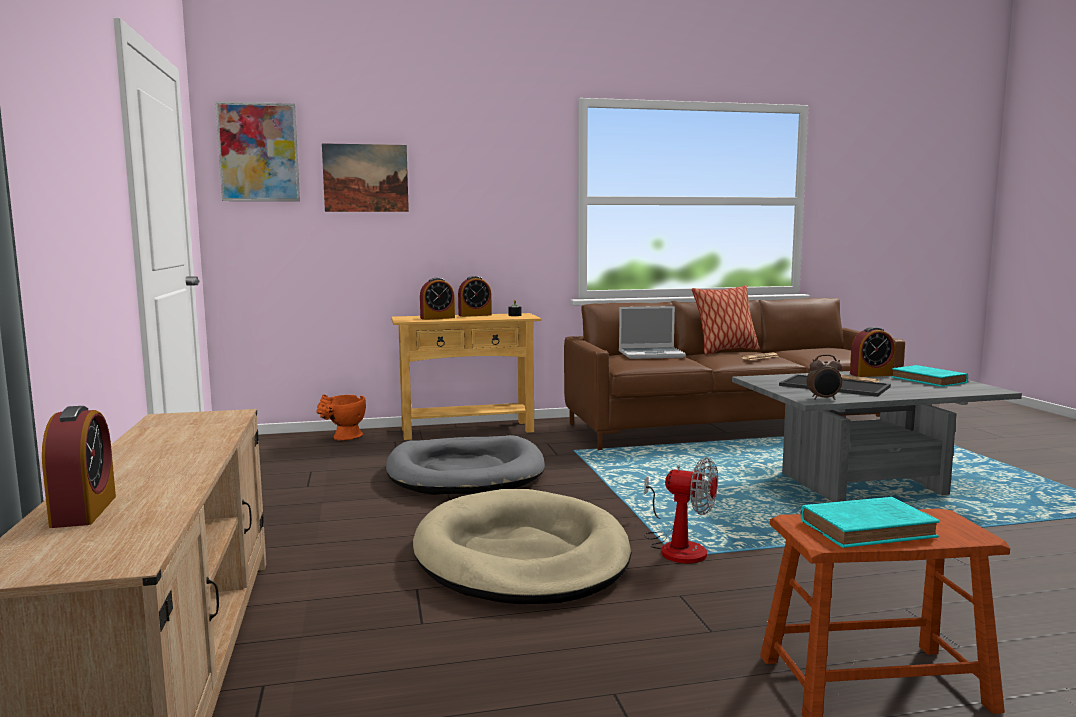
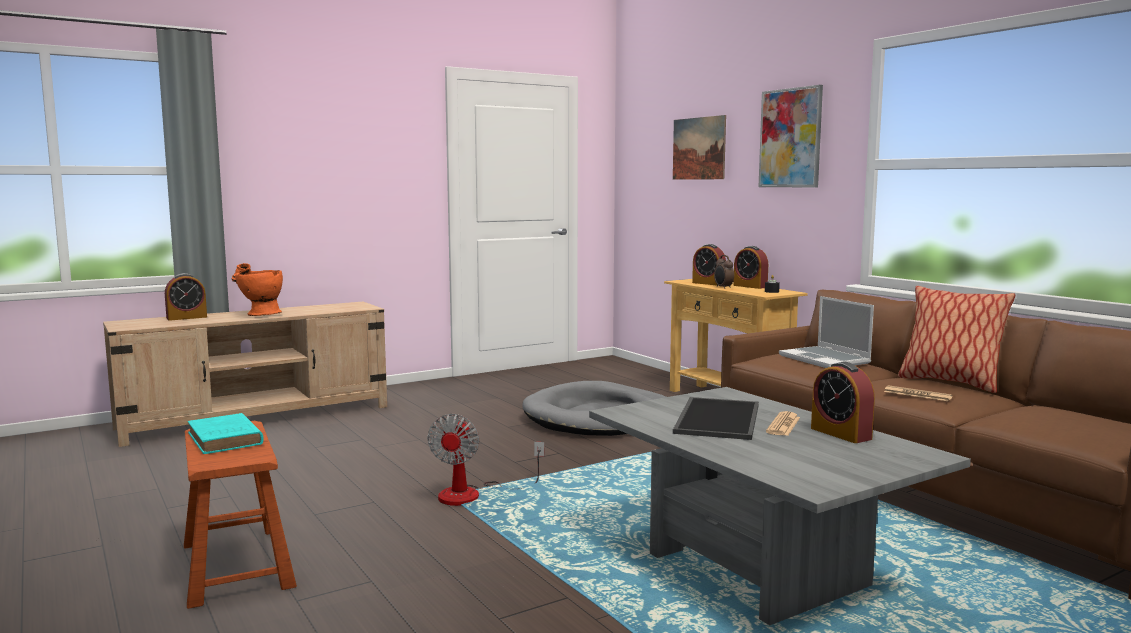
camera: 70 degrees right, 0 degrees up
picture [215,101,300,201] -> picture moved to [759,85,823,188]
orange vase [316,395,366,441] -> orange vase moved to [232,263,283,316]
beige dog bed [413,489,631,604] -> none
alarm clock [807,354,842,400] -> alarm clock moved to [714,255,734,289]
turquoise book [891,365,968,387] -> none

